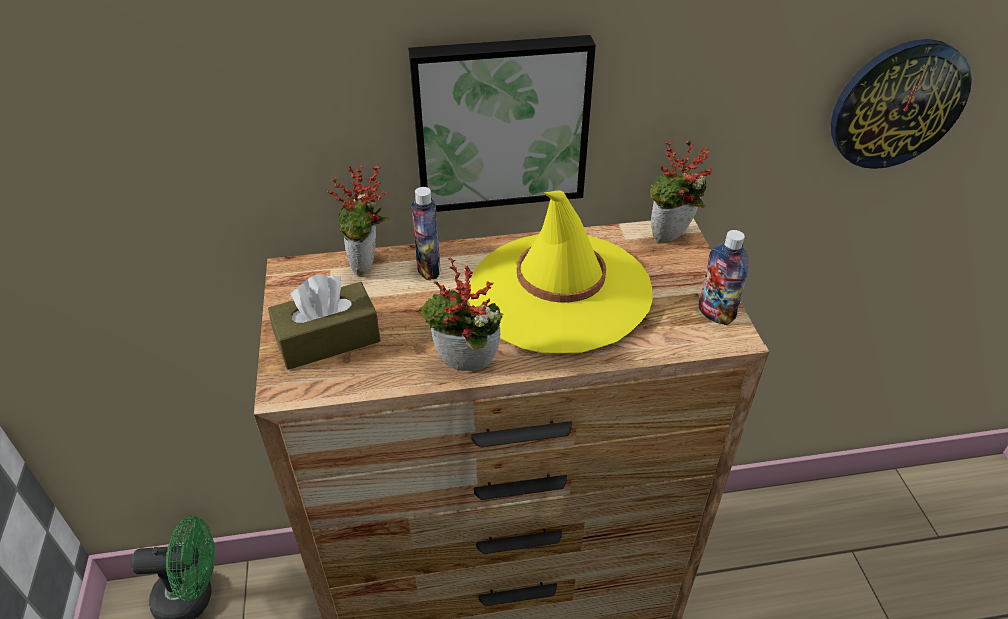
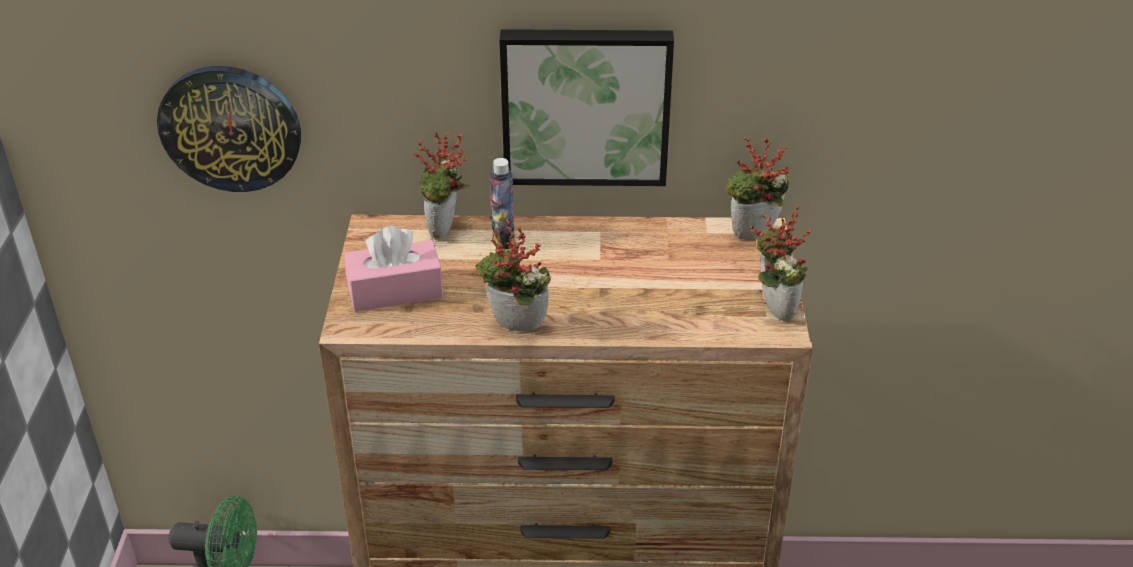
camera: 10 degrees right, 5 degrees down
brown tissue box [268,274,381,370] -> pink tissue box [344,226,443,311]
yellow hat [468,190,653,353] -> none
bottle [699,230,749,325] -> potted plant [749,205,812,322]
wall clock [831,39,972,169] -> wall clock moved to [157,66,301,192]

